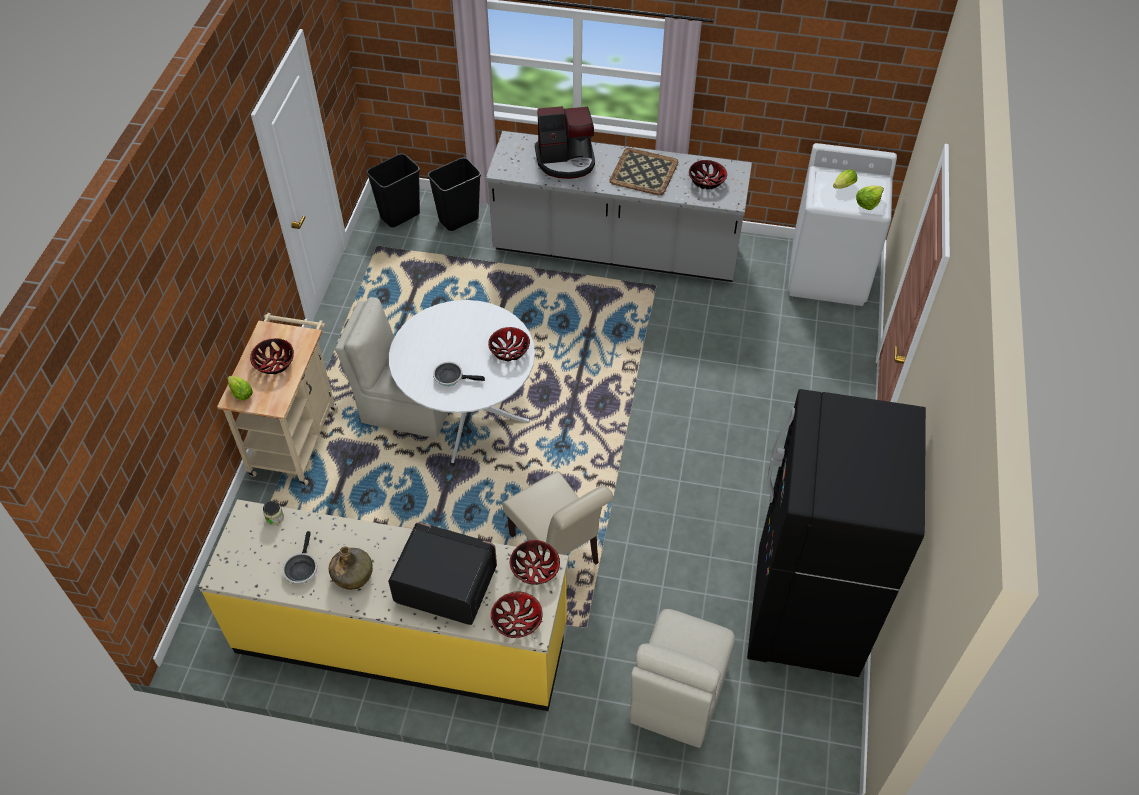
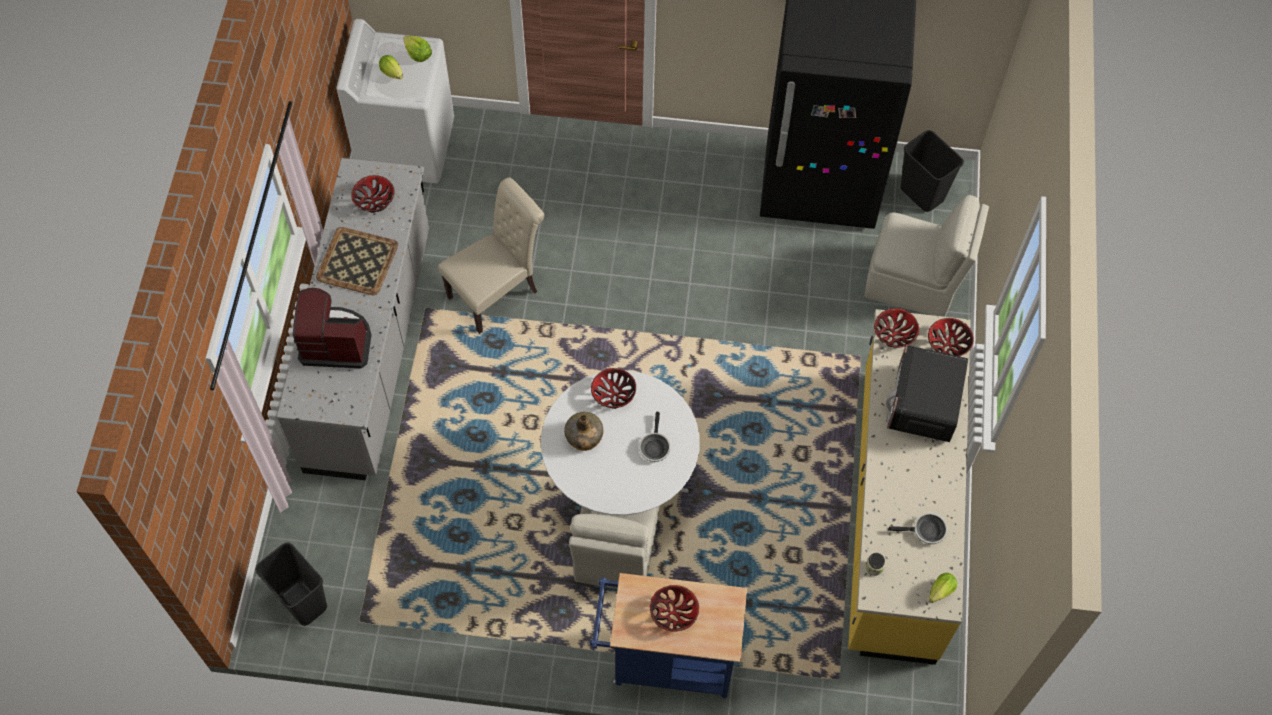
camera: 95 degrees left, 10 degrees up
beige cart [217,313,338,485] -> blue cart [590,573,747,699]
lettuce [228,376,253,400] -> lettuce moved to [929,573,957,603]
green bottle [329,546,373,590] -> green bottle moved to [564,412,603,451]
black trash can [428,157,481,231] -> black trash can moved to [901,130,964,212]
beige chair [503,471,614,565] -> beige chair moved to [438,177,545,334]
coffee machine [535,106,595,179] -> coffee machine turned 75 degrees counterclockwise [293,288,372,369]

